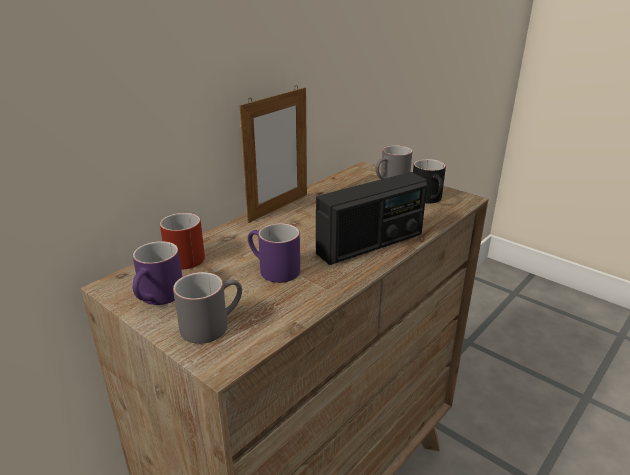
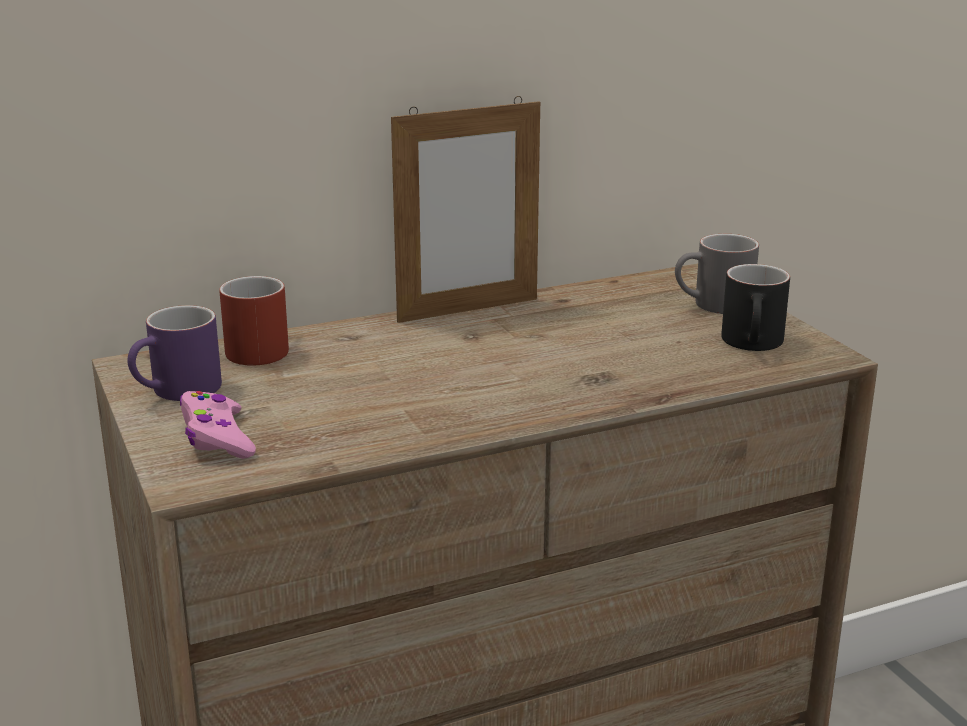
camera: 25 degrees right, 5 degrees down
grey mug [173,272,242,344] -> pink game controller [180,391,256,459]
purple mug [248,223,300,283] -> none
radio [316,172,427,265] -> none

